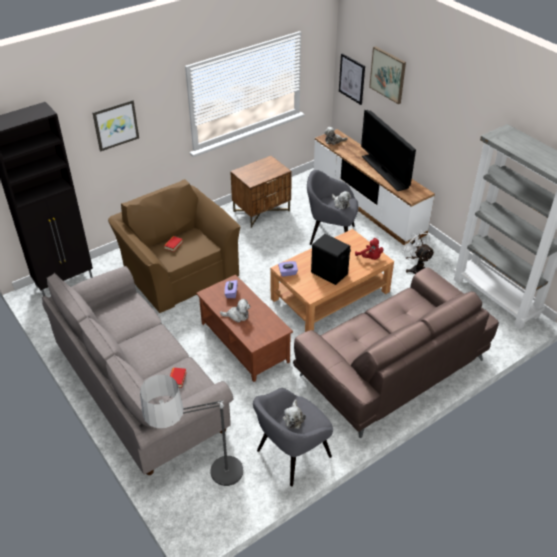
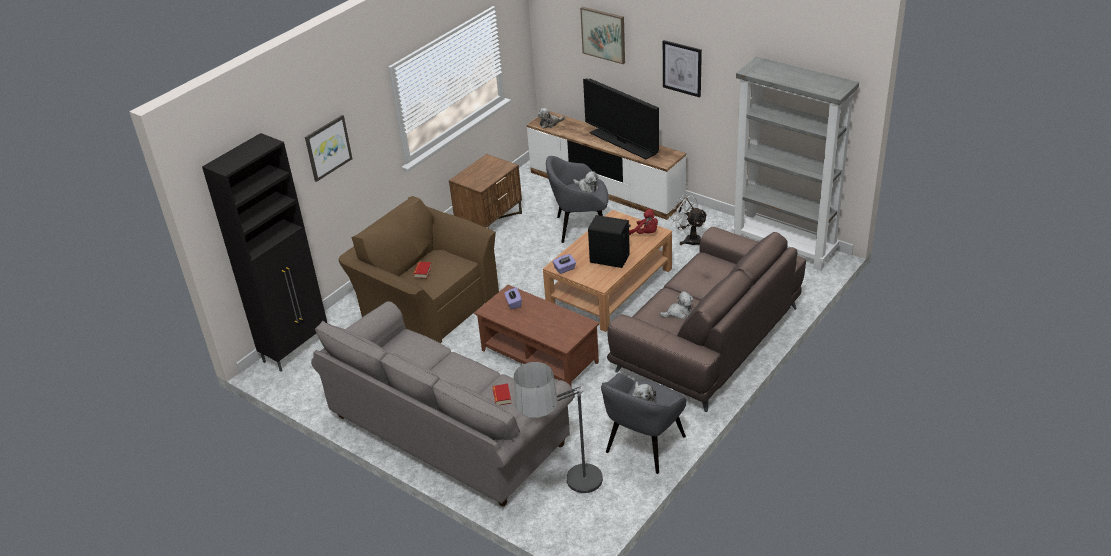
camera: 15 degrees left, 5 degrees down
plush toy [220,299,250,323] -> plush toy moved to [660,291,694,319]
picture [339,53,365,105] -> picture moved to [663,40,702,98]

